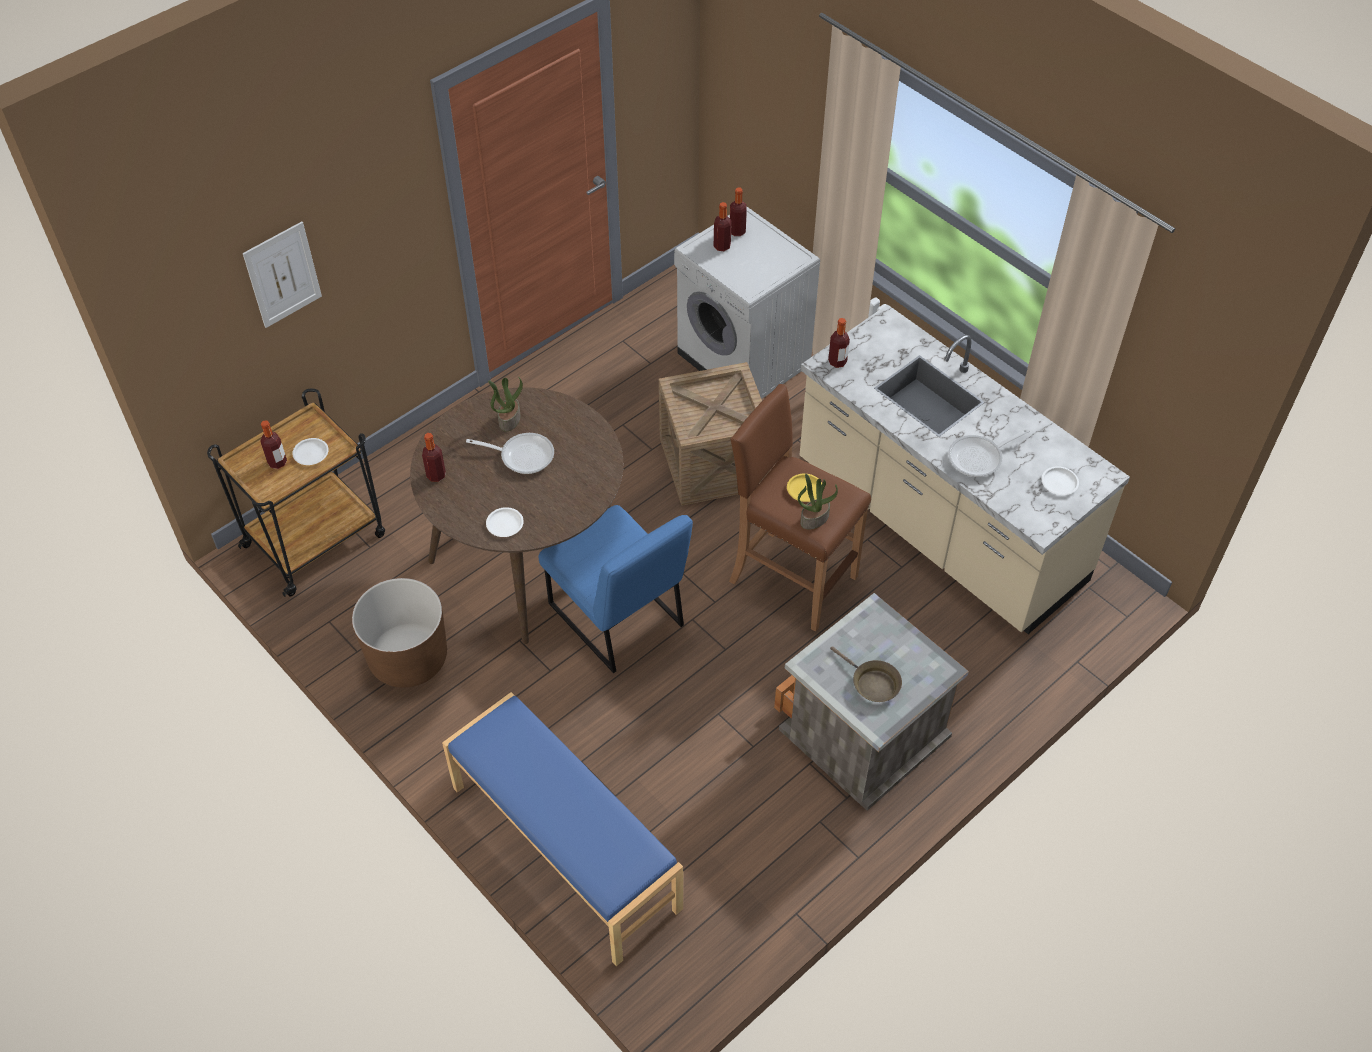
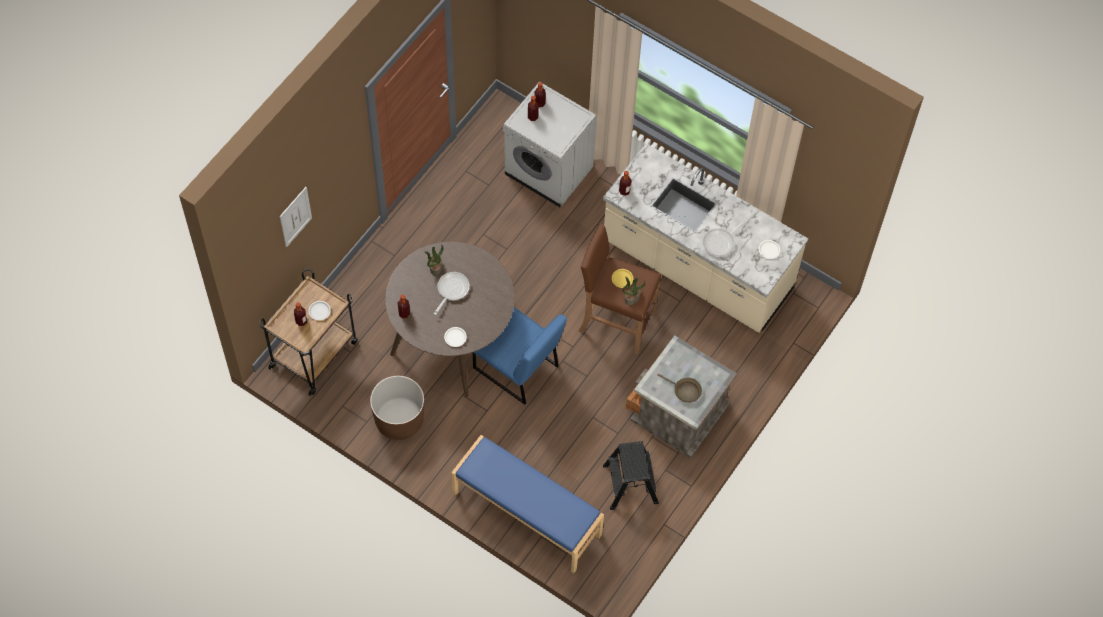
camera: 15 degrees left, 10 degrees up
frying pan [466,433,554,474] -> frying pan turned 60 degrees counterclockwise [434,272,470,315]
crate [659,362,769,506] -> none
none -> black step ladder [603,441,659,510]

